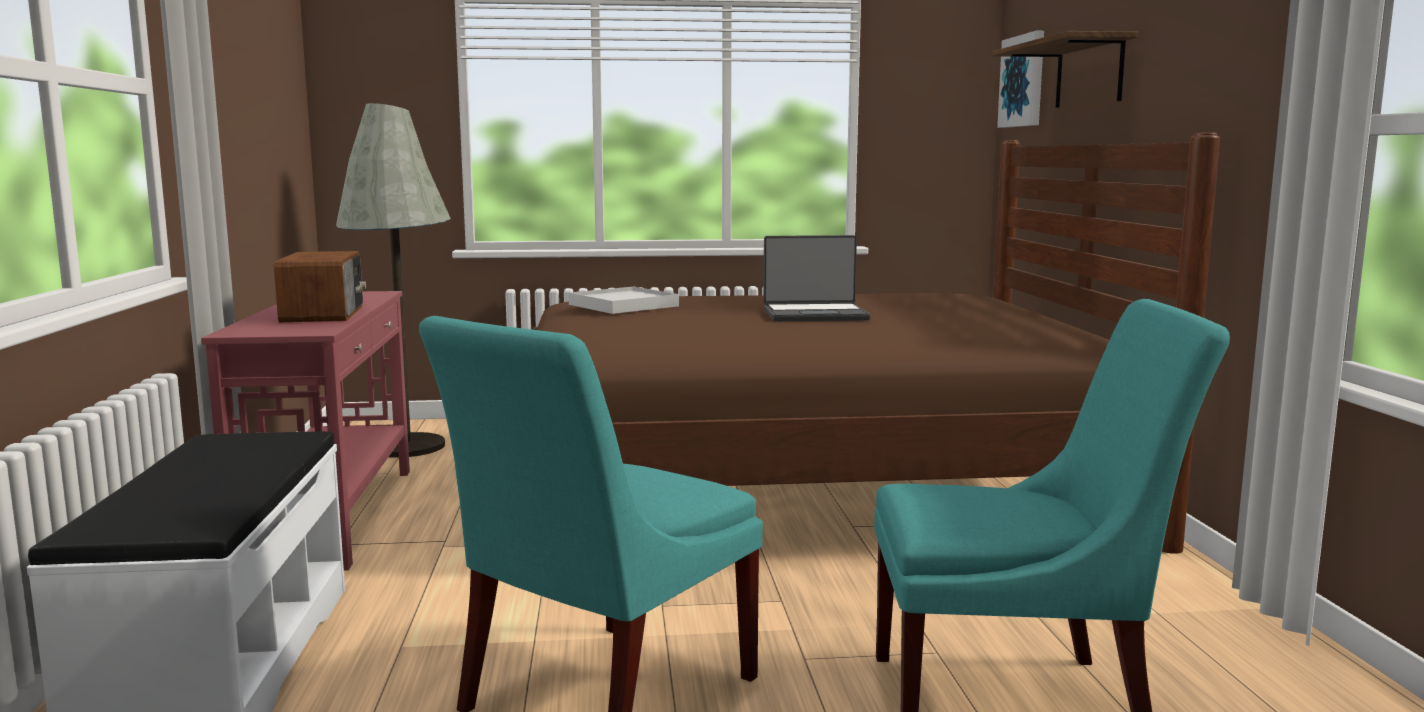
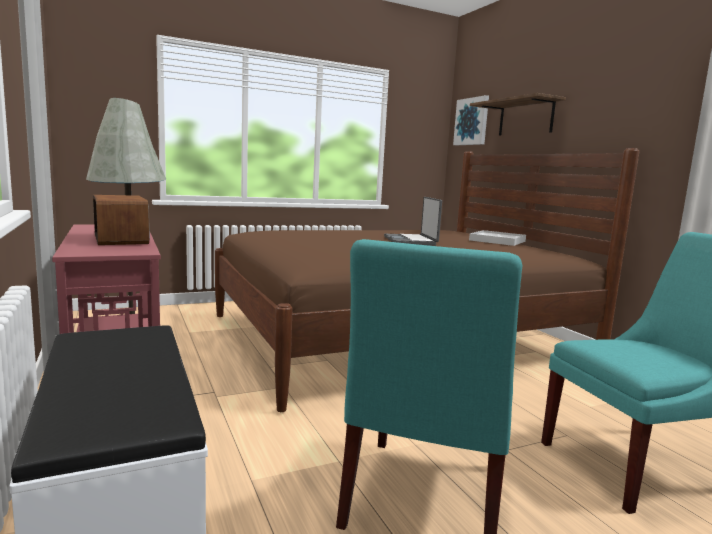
camera: 20 degrees left, 0 degrees up
white tray [568,287,679,314] -> white tray moved to [469,230,526,246]
laptop [763,235,870,321] -> laptop turned 105 degrees clockwise [384,197,442,246]

